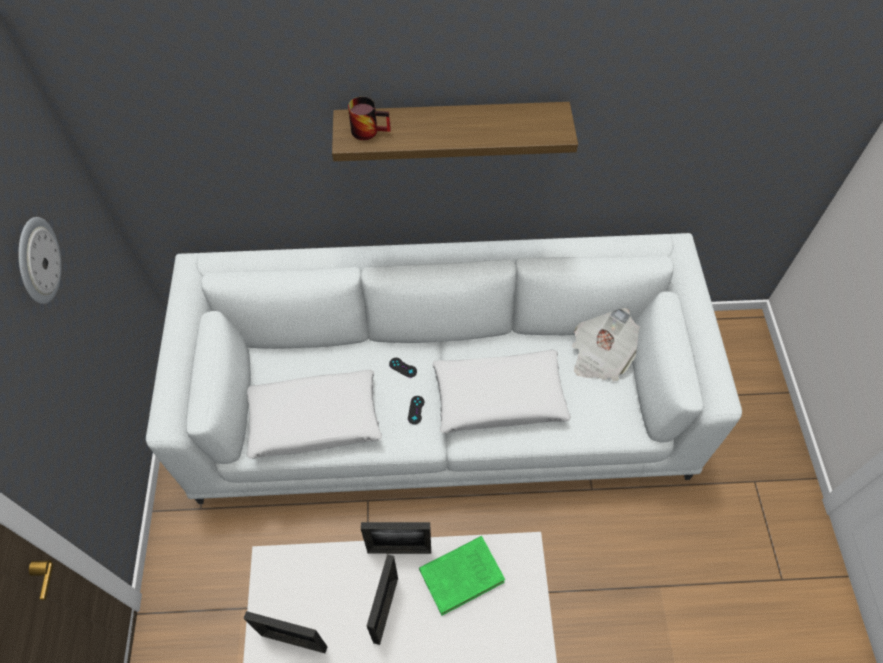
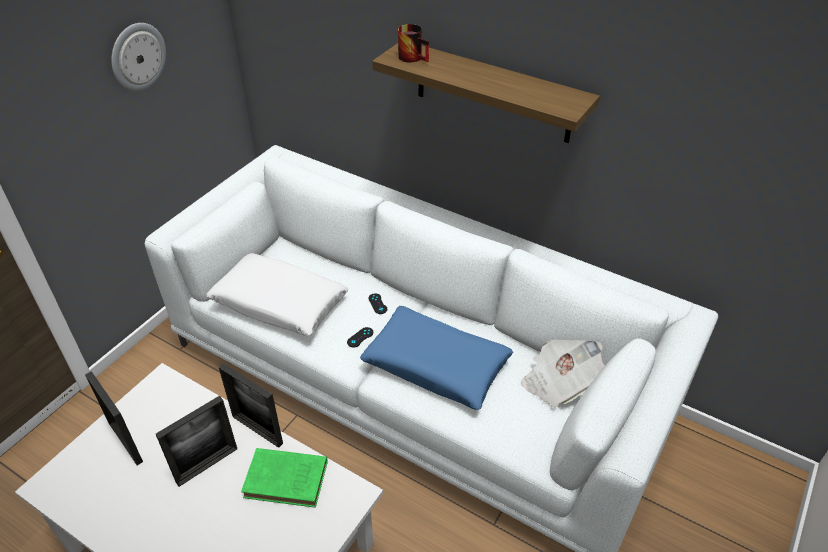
camera: 35 degrees right, 15 degrees down
white pillow [432,349,571,434] -> blue pillow [360,306,513,410]

